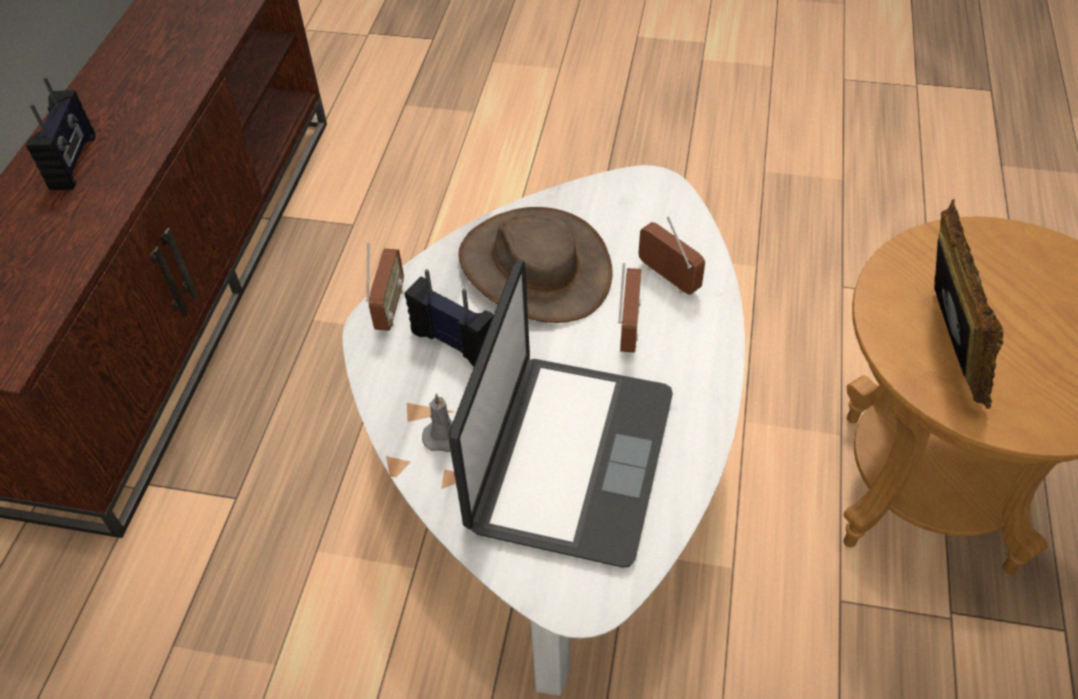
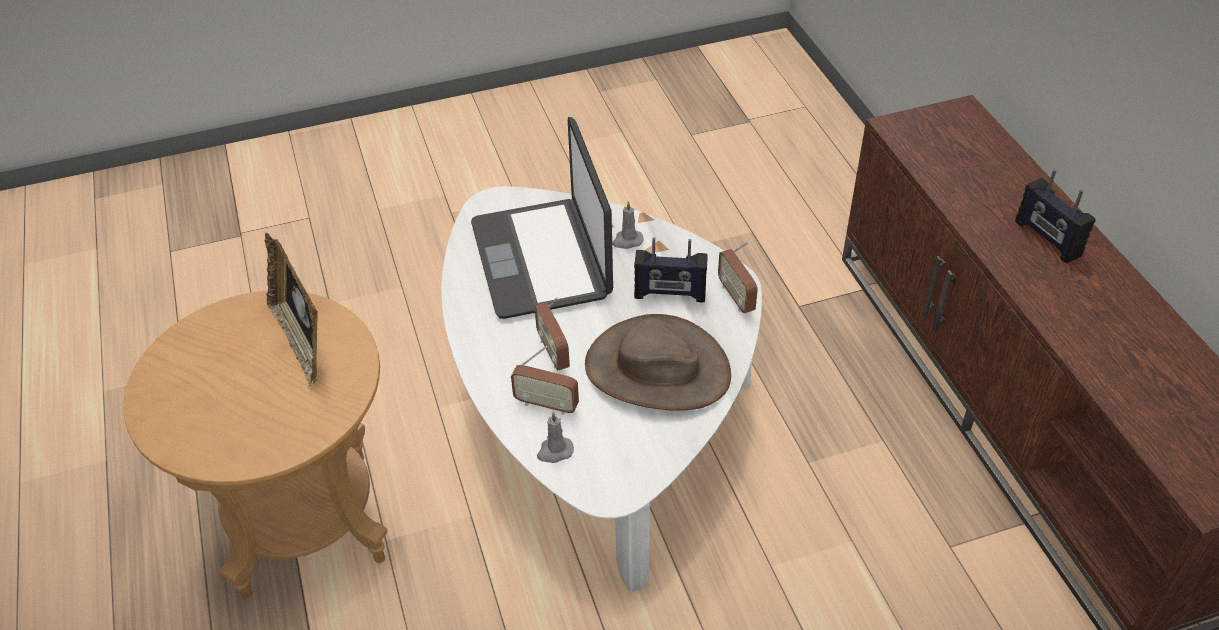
camera: 150 degrees right, 5 degrees down
none -> grey candle [537,412,574,463]

